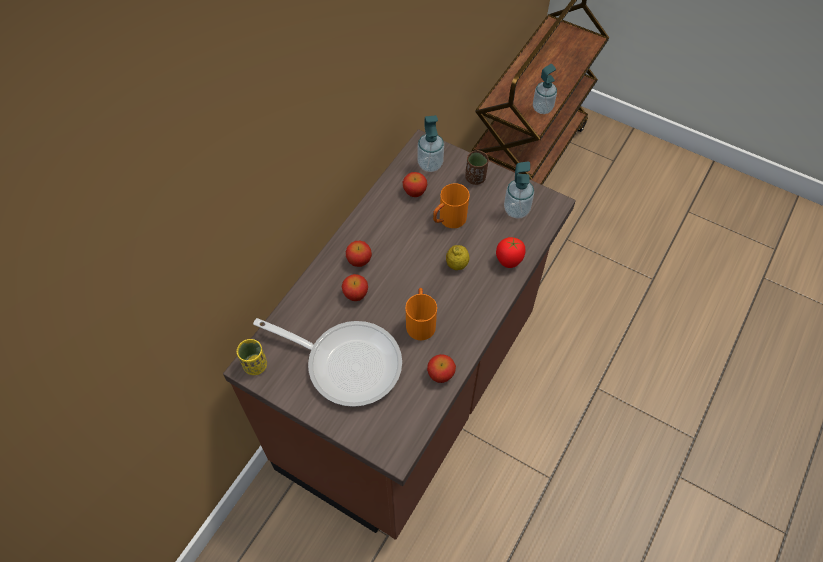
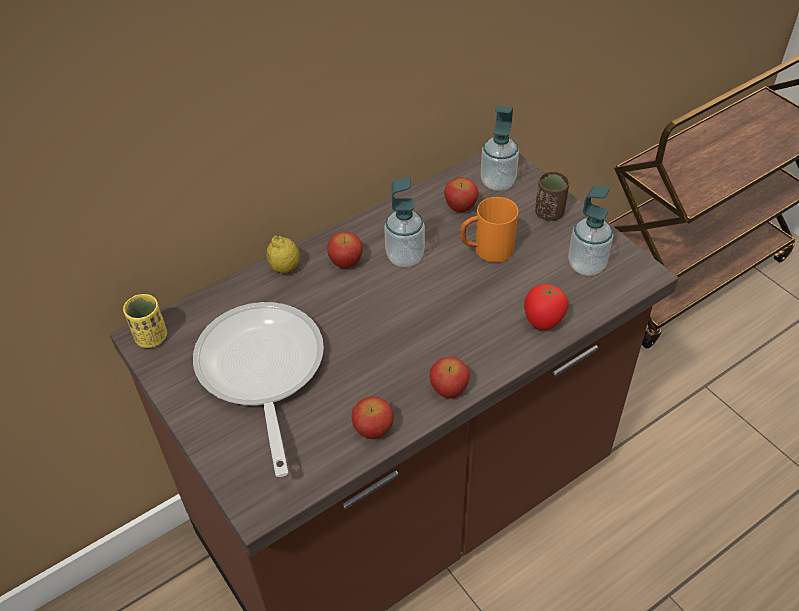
camera: 25 degrees right, 10 degrees down
frying pan [253,318,402,407] -> frying pan turned 150 degrees counterclockwise [193,302,324,477]
apple [342,274,368,301] -> apple moved to [429,357,470,398]
orange mug [406,288,437,340] -> none
lemon [446,245,470,270] -> lemon moved to [266,235,300,273]
soap dispenser [533,64,557,114] -> soap dispenser moved to [384,177,425,267]

